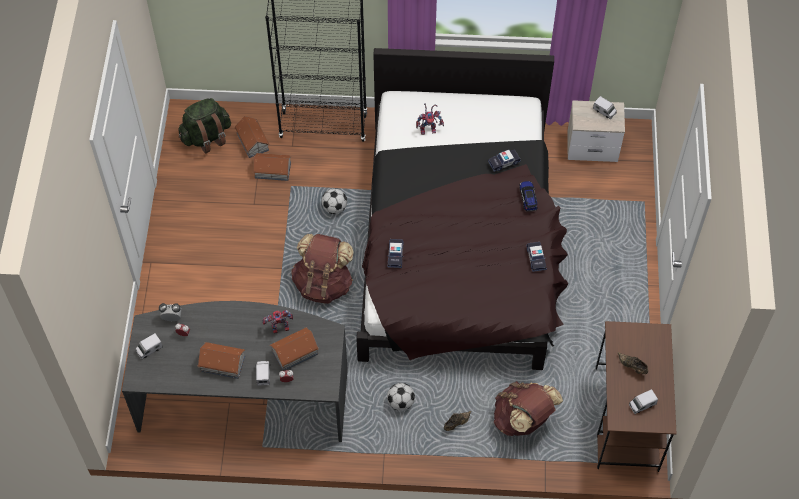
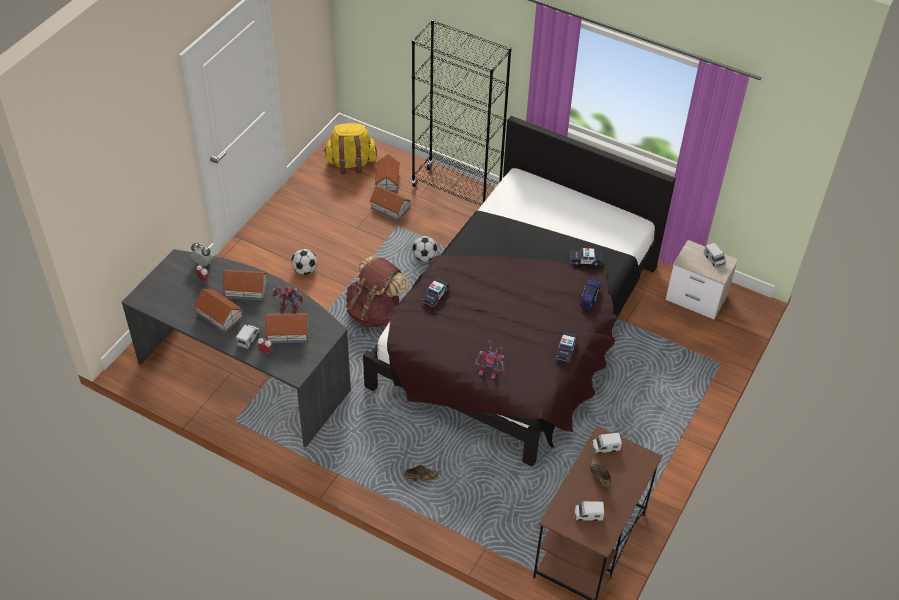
camera: 25 degrees right, 10 degrees down
toy truck [135,333,163,359] -> toy truck moved to [592,433,622,454]
green backpack [178,98,231,154] -> yellow backpack [324,123,377,174]
football [387,383,415,411] -> football moved to [291,249,317,275]
toy robot [416,103,444,135] -> toy robot moved to [474,341,505,379]
brown backpack [494,381,563,436] -> none
none -> toy house [222,270,267,300]

